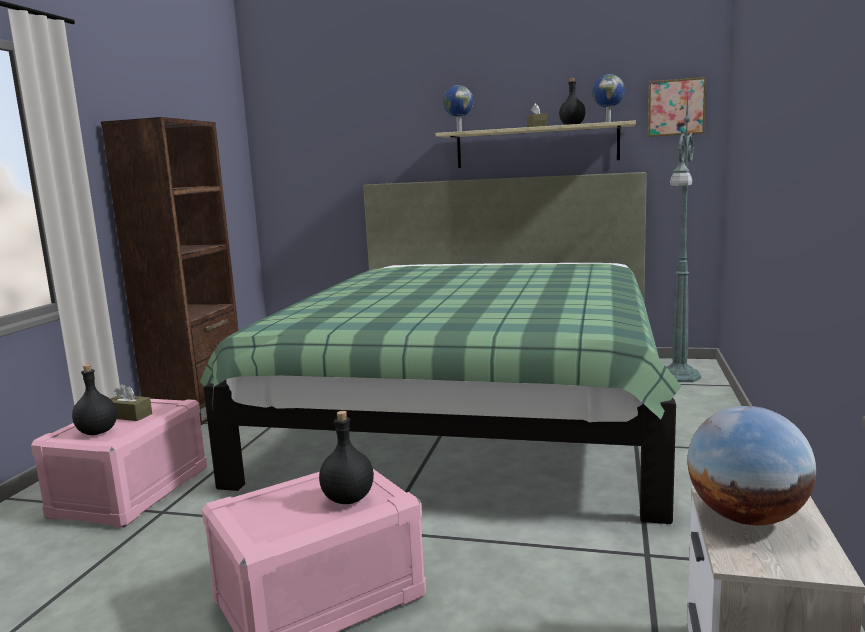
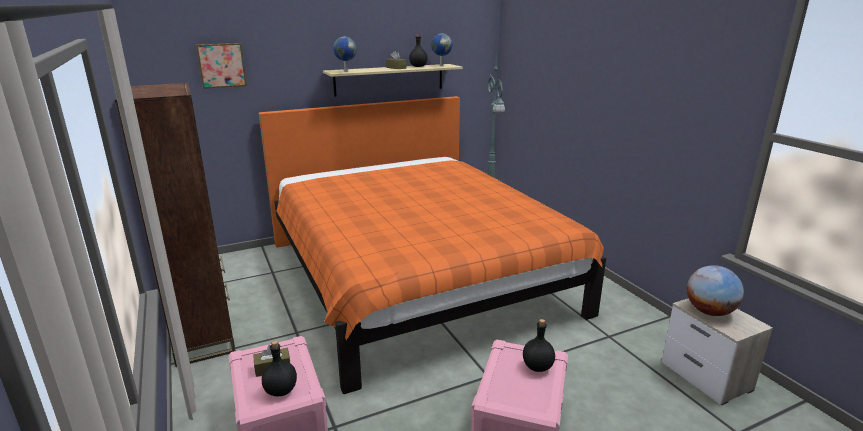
camera: 40 degrees left, 10 degrees up
green bed [200,172,682,524] -> orange bed [259,96,606,394]
picture [648,77,706,137] -> picture moved to [196,43,247,89]

